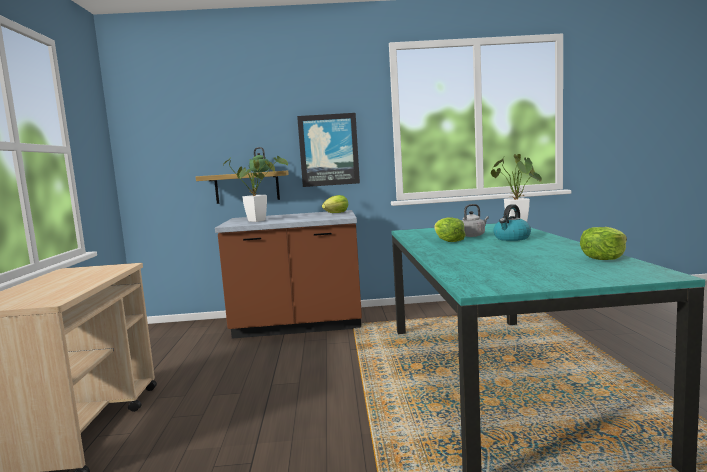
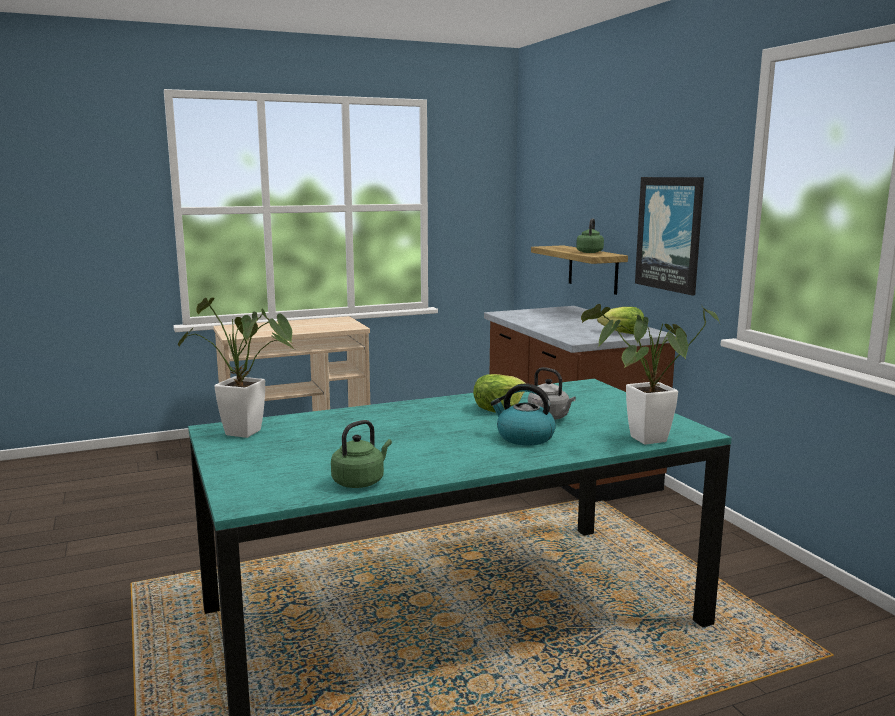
camera: 70 degrees right, 5 degrees up
potted plant [223,156,288,222] -> potted plant moved to [178,298,295,438]
lettuce [580,227,627,260] -> green kettle [331,420,392,488]

